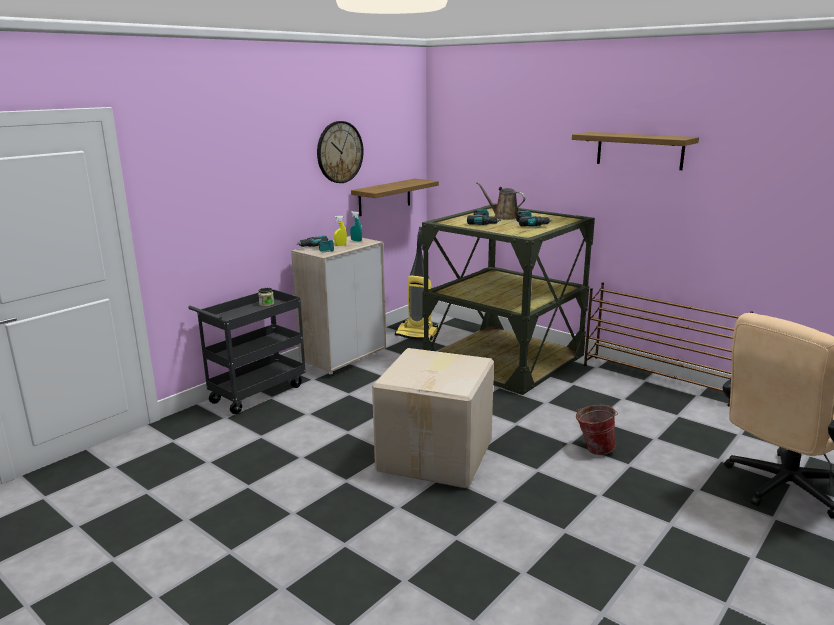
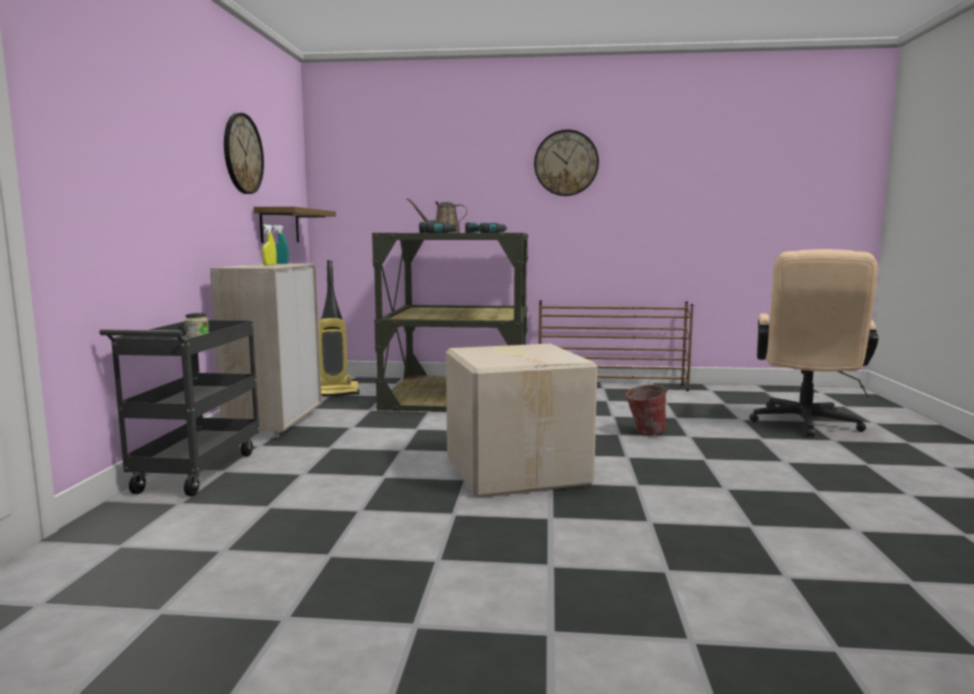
camera: 35 degrees left, 10 degrees down
power drill [297,236,334,253] -> none
shelf [572,132,699,170] -> wall clock [534,129,599,196]

